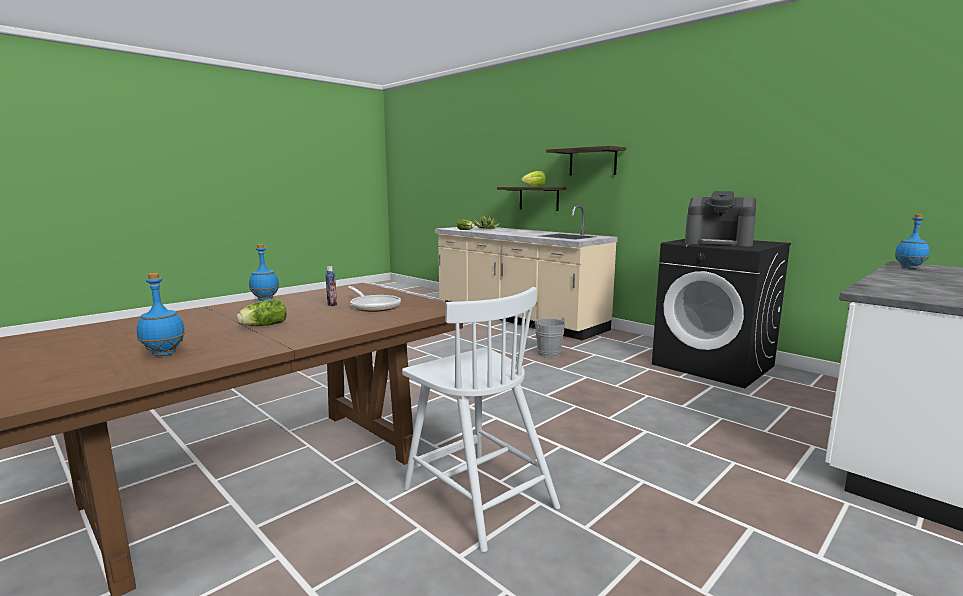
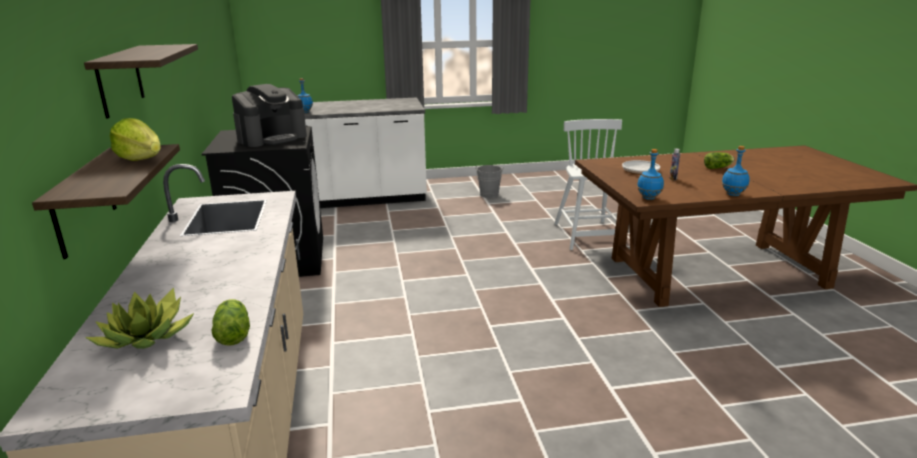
camera: 145 degrees left, 10 degrees up
blue bottle [137,273,185,356] -> blue bottle moved to [637,149,664,200]
grey bucket [534,317,565,358] -> grey bucket moved to [476,165,504,198]
coffee machine [685,191,756,246] -> coffee machine turned 75 degrees clockwise [232,84,307,147]

